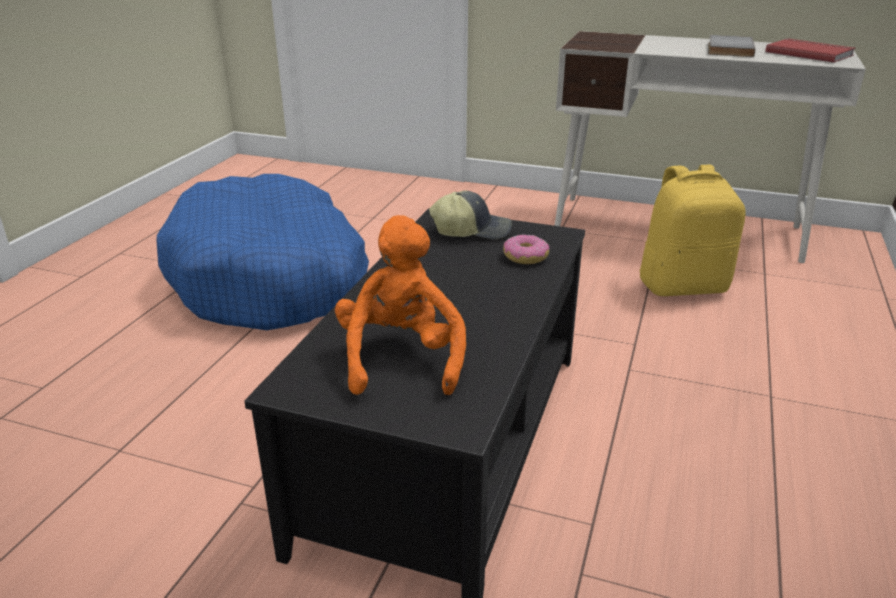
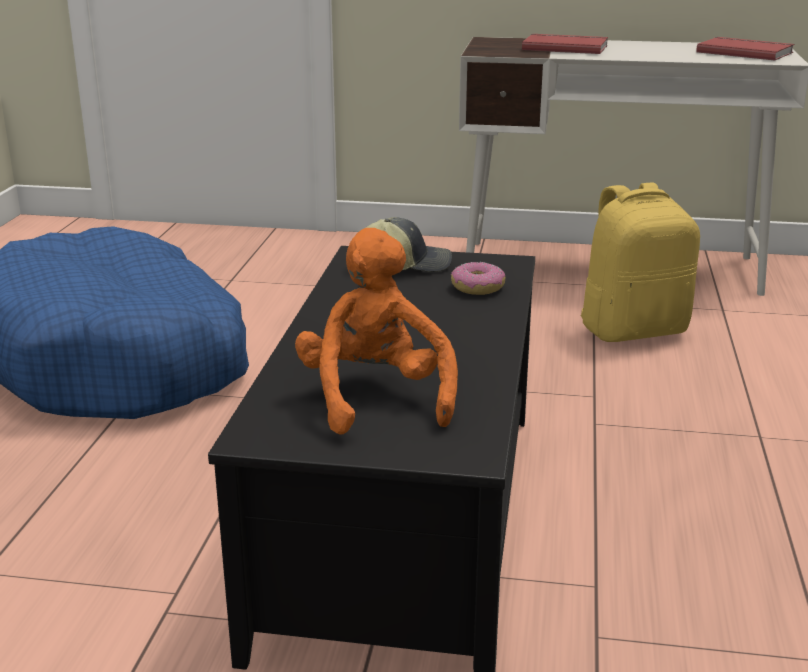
camera: 10 degrees left, 5 degrees down
grey book [708,35,755,57] -> none
none -> red book [522,34,608,54]

